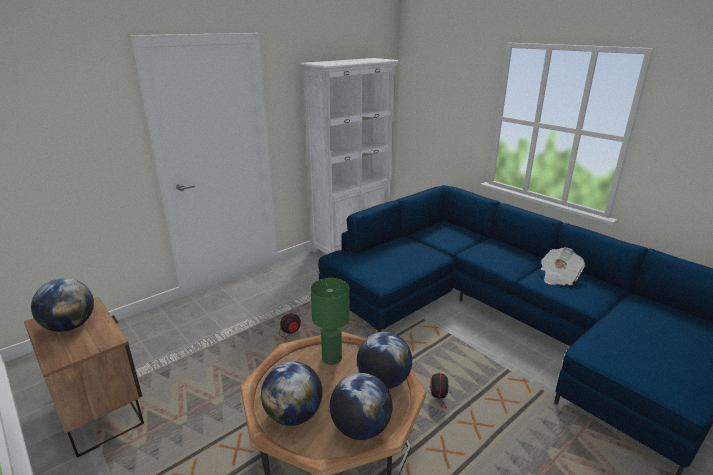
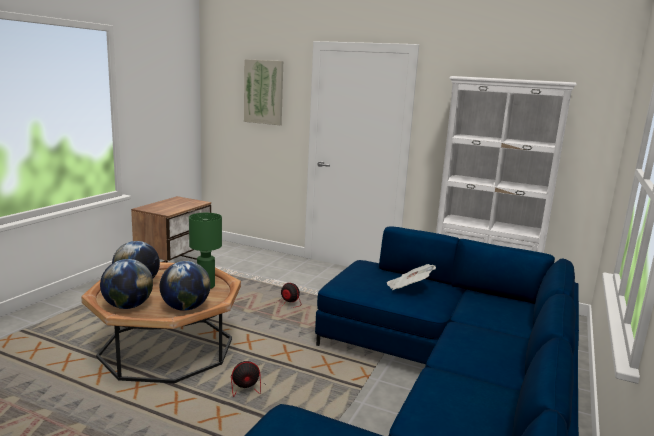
camera: 65 degrees right, 10 degrees down
globe [31,278,94,332] -> none
newspaper [541,247,585,285] -> newspaper moved to [387,264,436,290]
none -> picture [244,59,283,125]

